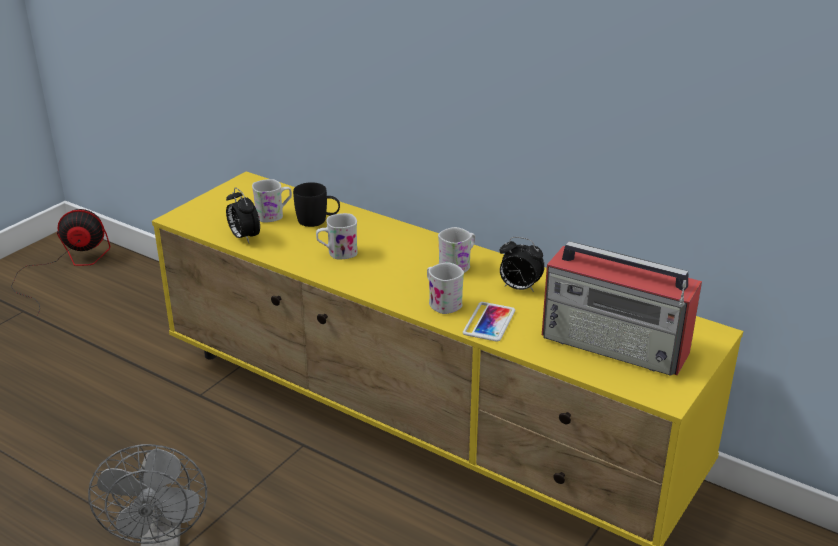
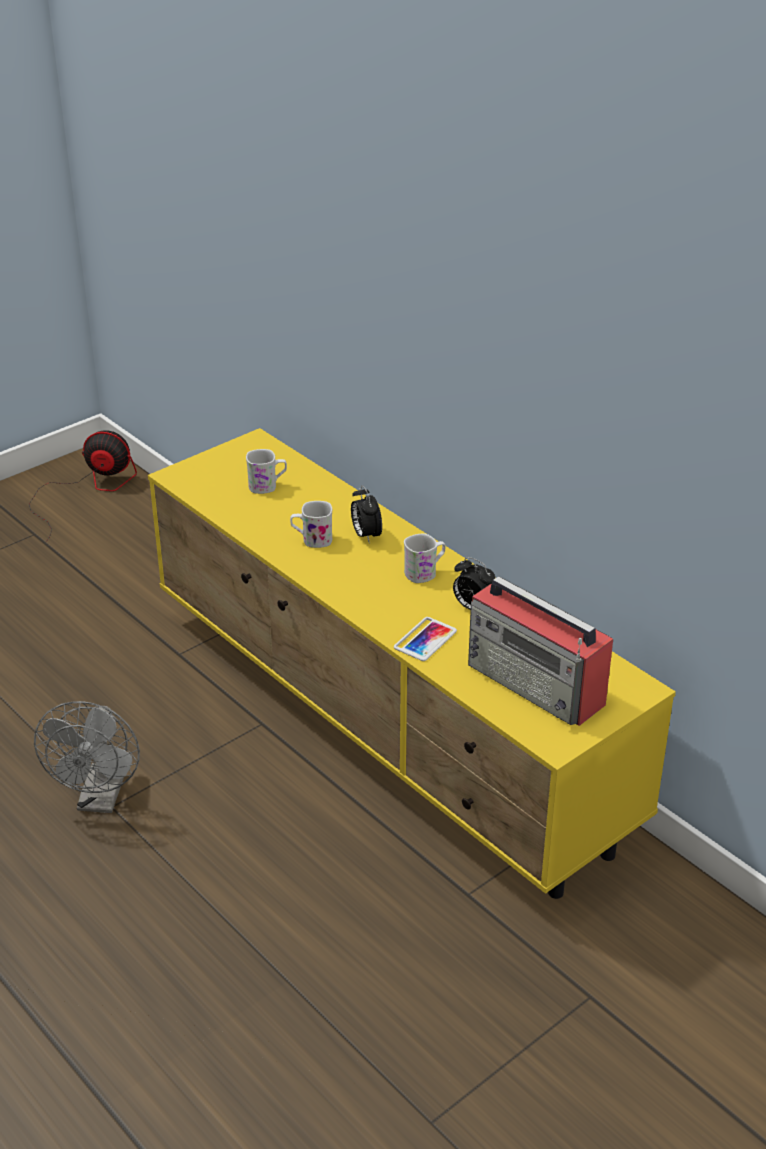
camera: 15 degrees right, 5 degrees up
alarm clock [226,188,260,243] -> alarm clock moved to [351,485,382,544]
black mug [293,182,340,227] -> none
white mug [427,262,464,314] -> none

